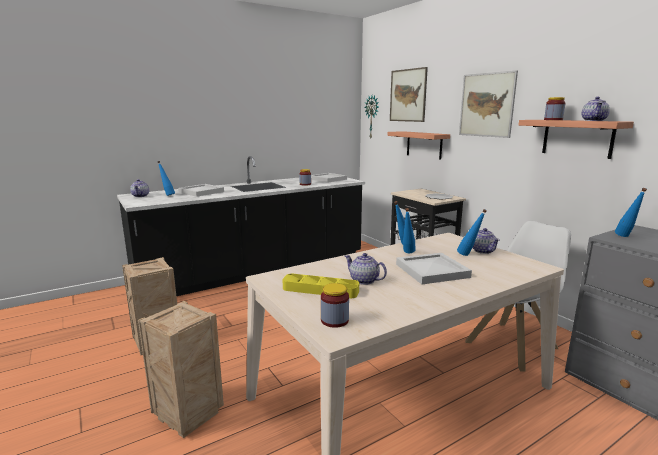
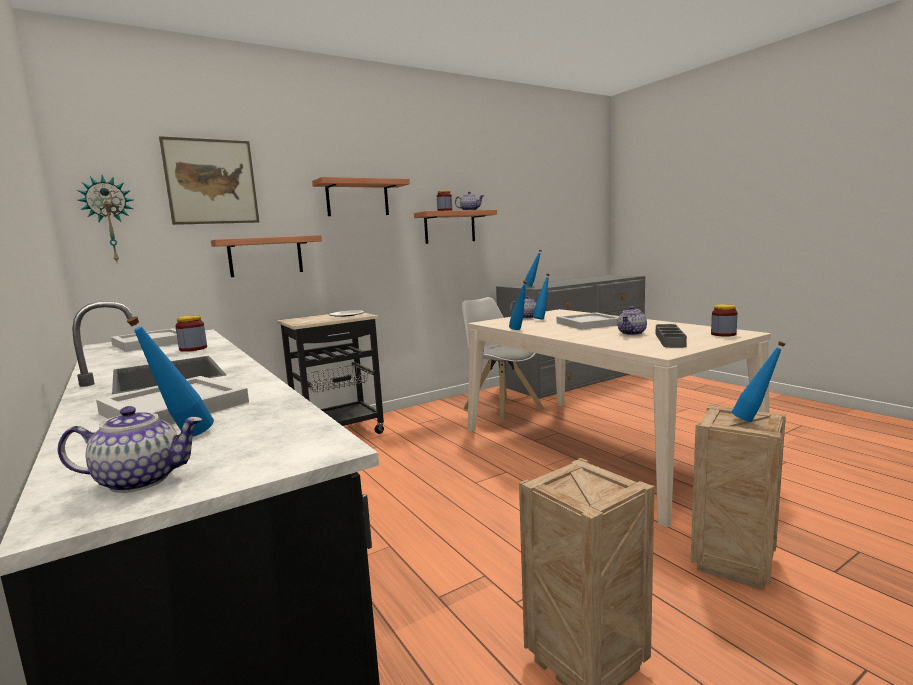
camera: 90 degrees left, 5 degrees down
yellow tray [282,274,359,298] -> grey tray [656,324,687,348]
blue bottle [403,208,415,253] -> blue bottle moved to [732,341,785,422]
picture [459,70,518,138] -> shelf [312,177,410,216]

